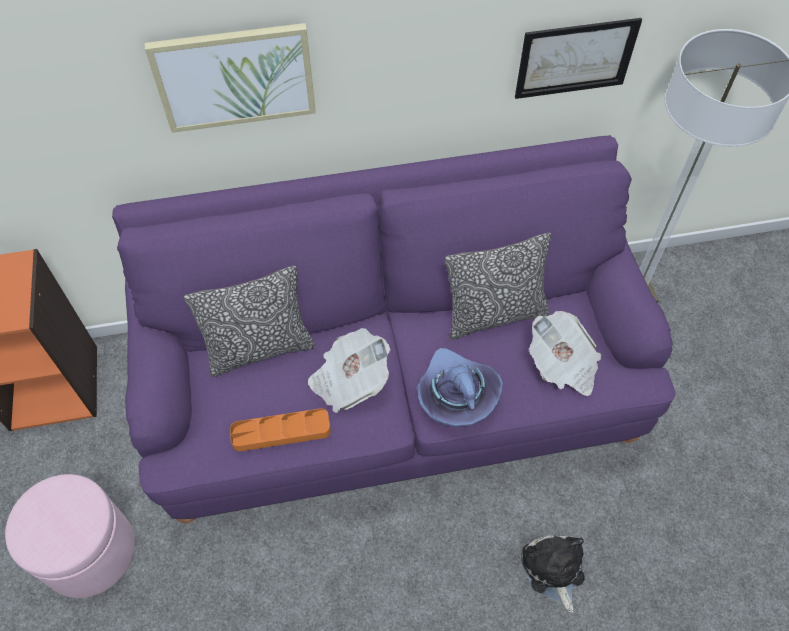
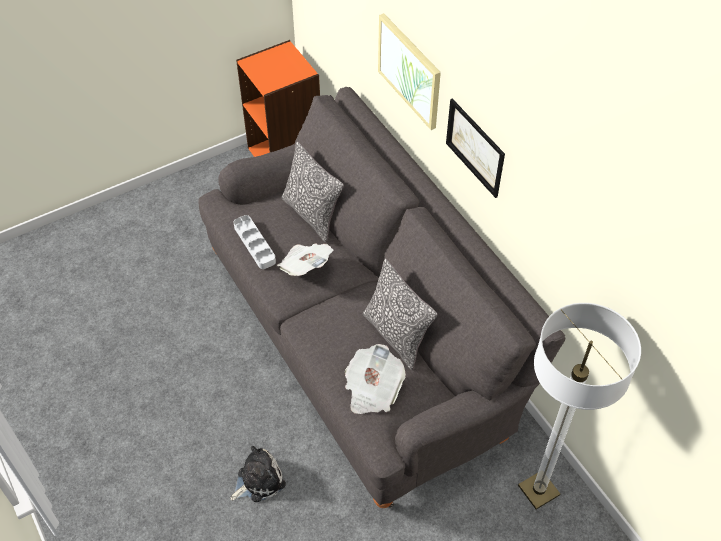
camera: 70 degrees right, 5 degrees down
pink ottoman [5,474,135,598] -> none
purple sofa [112,135,675,523] -> grey sofa [198,87,565,508]
orange tray [230,408,331,451] -> grey tray [234,215,276,269]
purple hat [417,348,503,427] -> none
picture [515,18,642,99] -> picture moved to [446,98,505,198]

